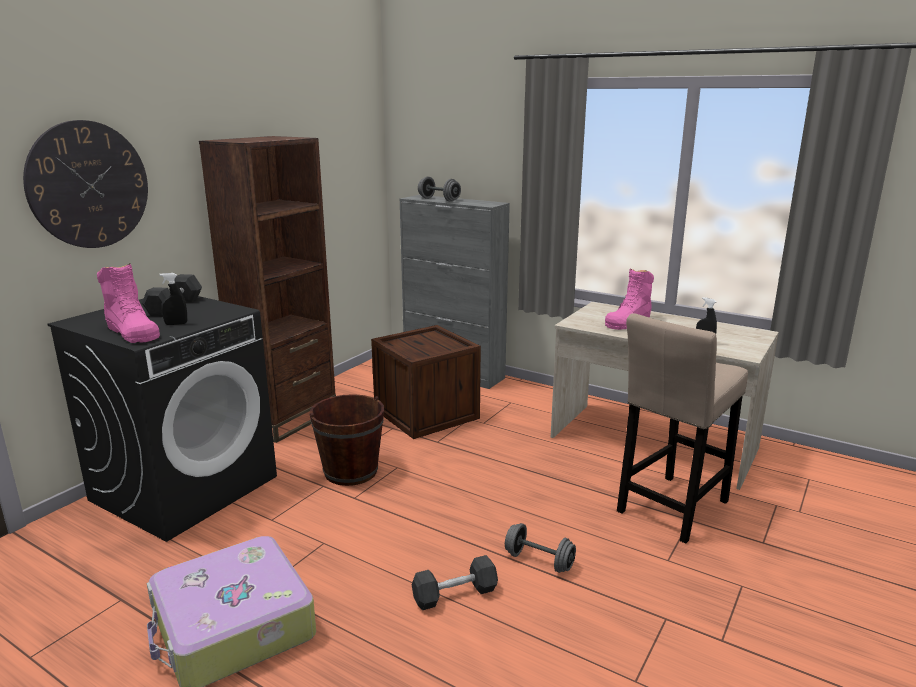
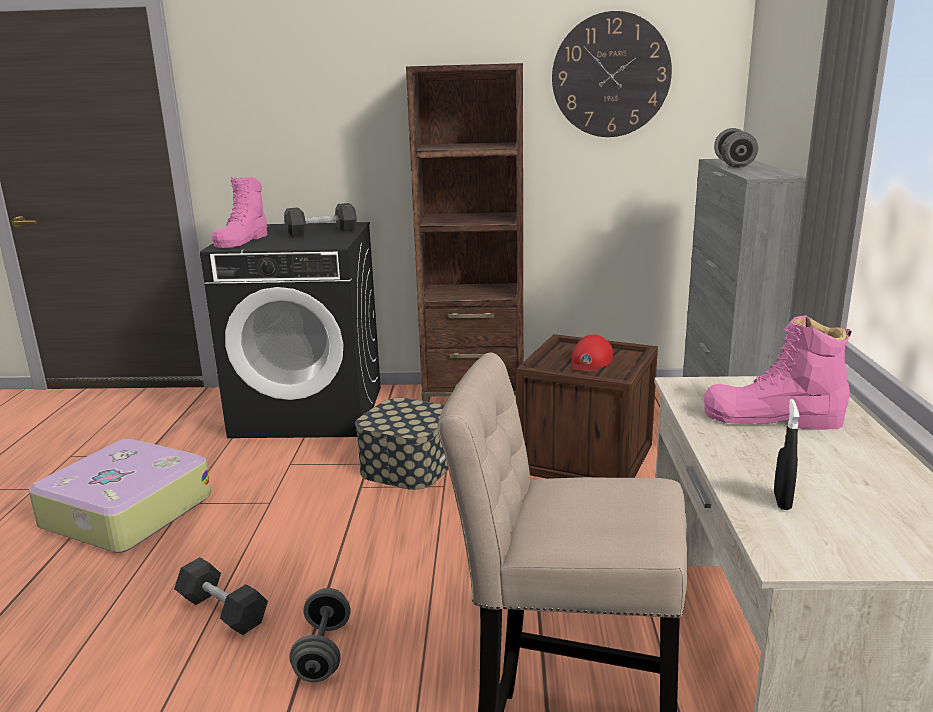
camera: 60 degrees right, 0 degrees up
wall clock [23,120,148,248] -> wall clock moved to [552,11,672,137]
black spray bottle [159,273,187,325] -> none
brown bucket [310,394,384,486] -> storage box [355,398,449,490]
none -> red cap [571,334,613,372]

